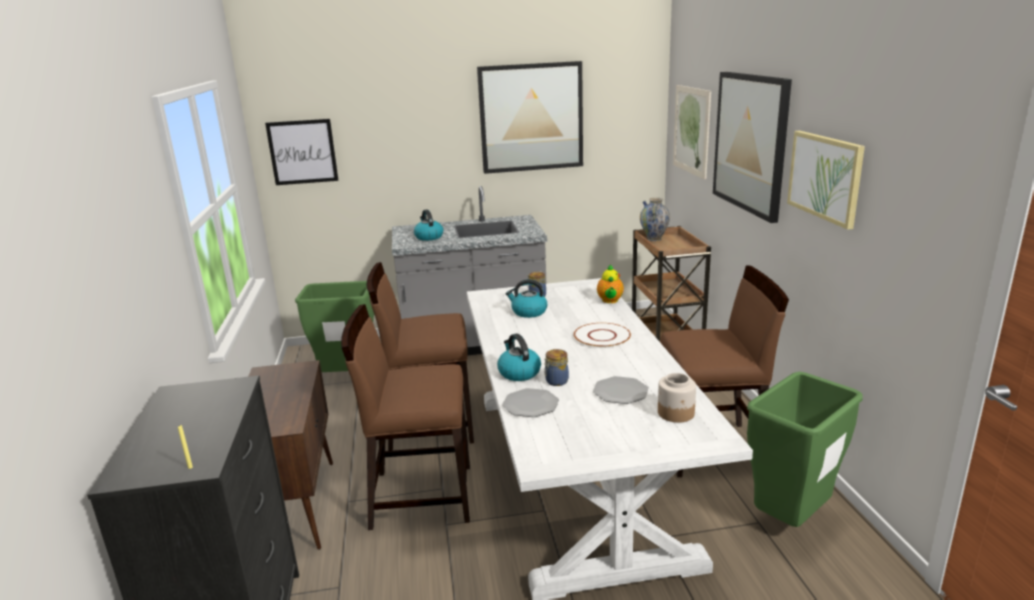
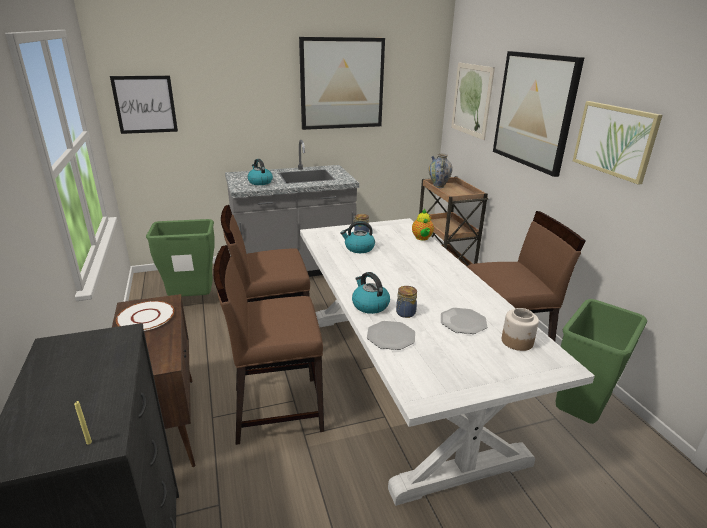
camera: 10 degrees left, 5 degrees up
white plate [574,323,631,348] -> white plate moved to [116,301,174,331]

